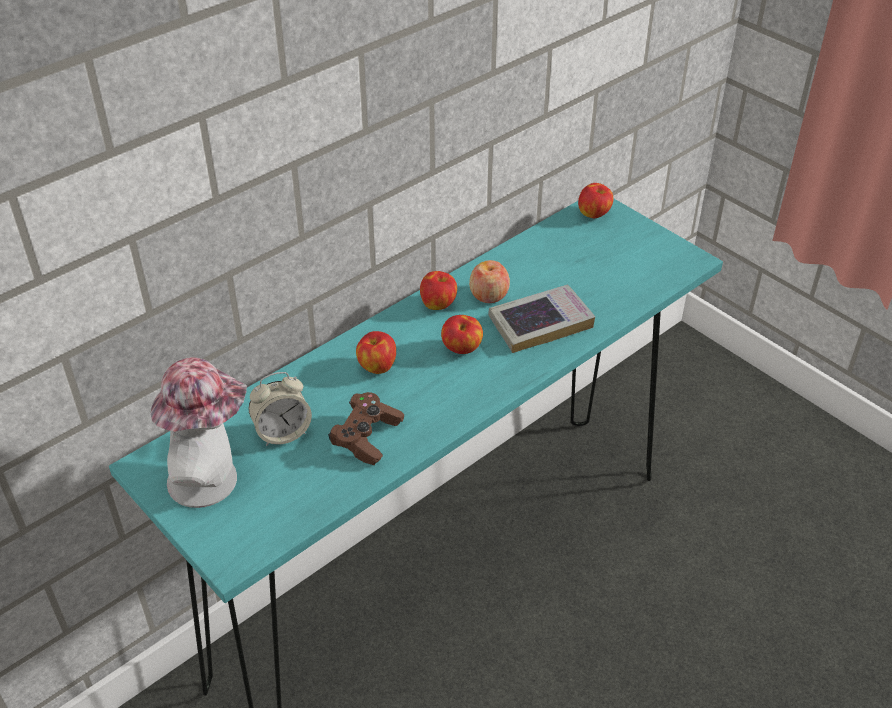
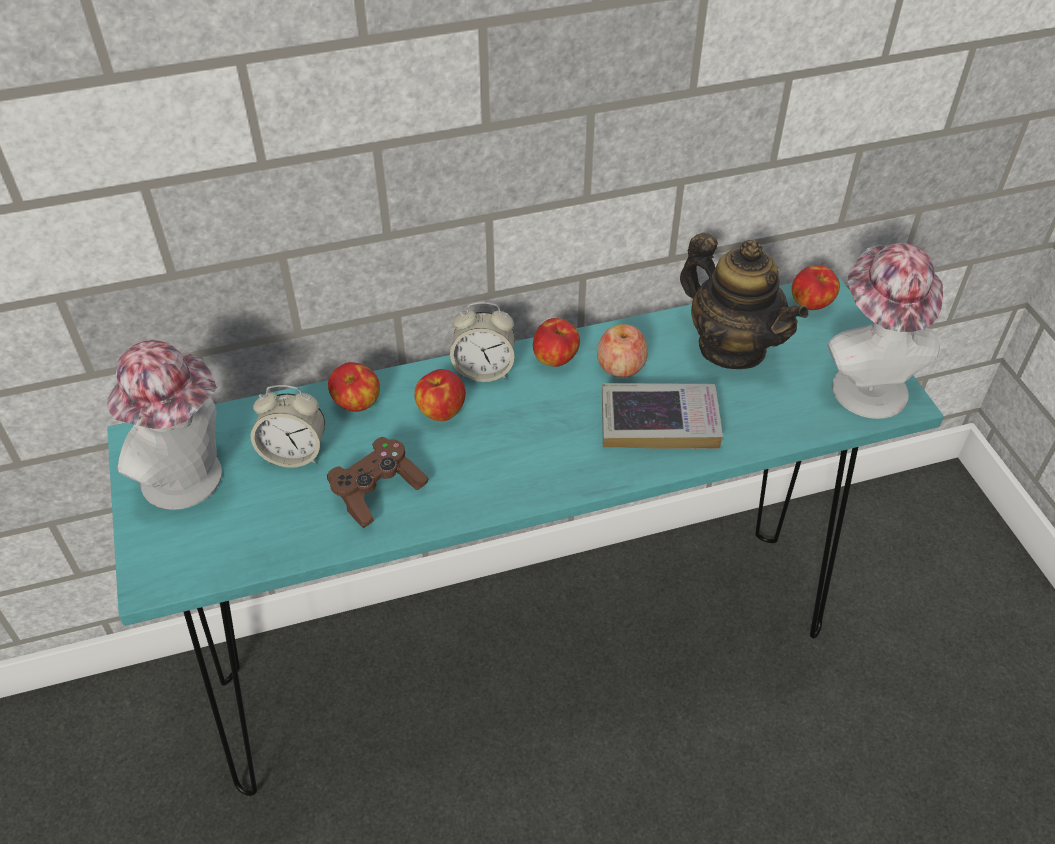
camera: 25 degrees right, 5 degrees up
apple [441,315,483,354] -> apple moved to [328,362,380,412]
none -> alarm clock [450,302,515,382]
none -> teapot [680,233,809,369]
none -> hat [828,243,943,419]

